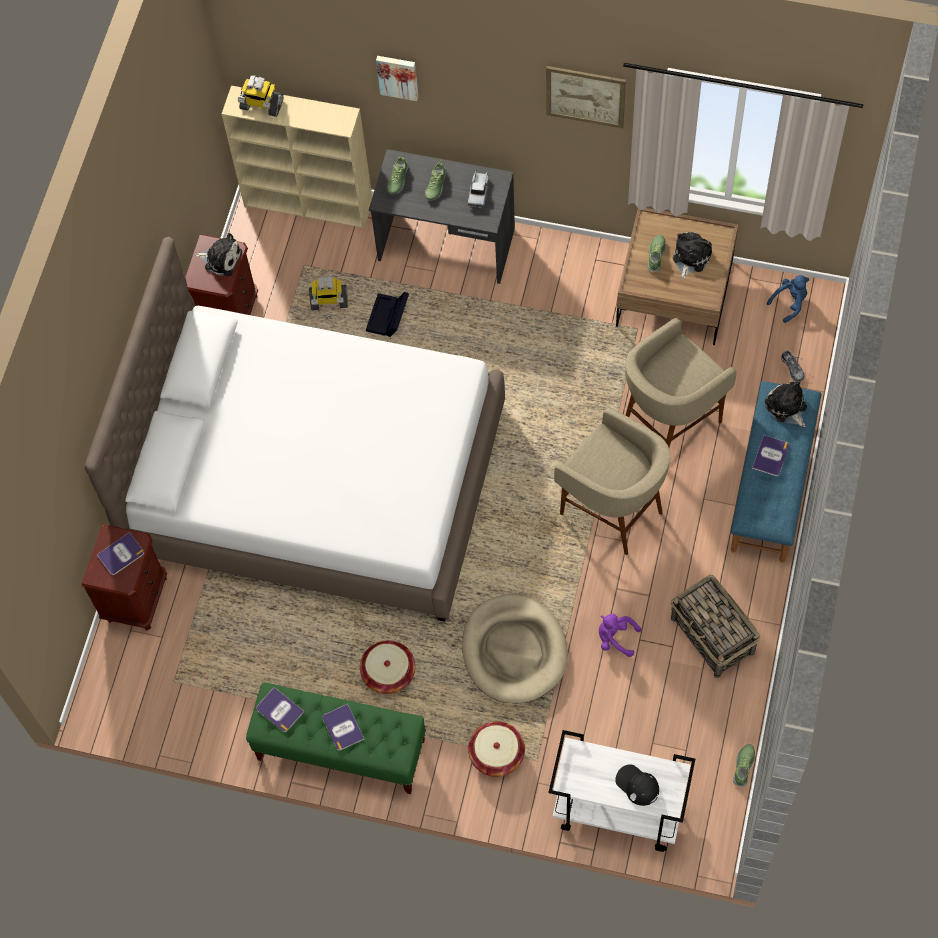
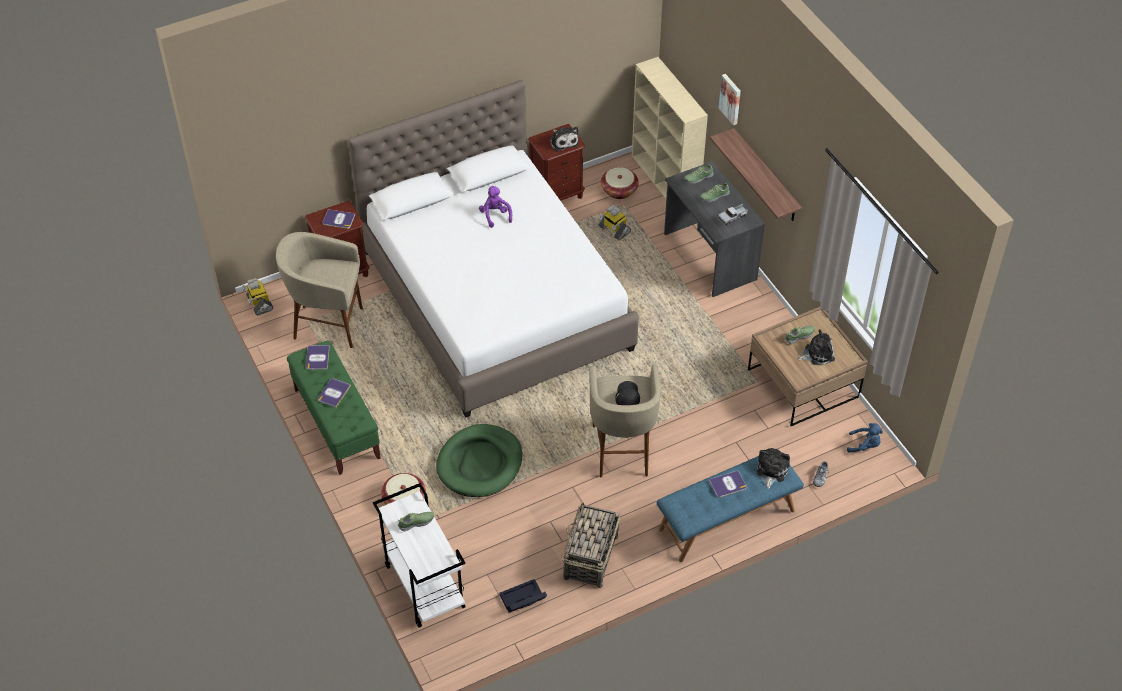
camera: 45 degrees right, 15 degrees down
toy robot [238,76,284,117] -> toy robot moved to [242,278,273,316]
basket [360,640,415,694] -> basket moved to [601,167,639,199]
black storage box [366,292,409,337] -> black storage box moved to [499,579,547,613]
beige dog bed [462,594,568,704] -> green dog bed [436,424,522,497]
picture [546,66,626,128] -> none
purple plush toy [599,613,641,657] -> purple plush toy moved to [479,186,512,228]
black cap [615,764,659,806] -> black cap moved to [615,381,640,405]
beige stool [625,318,736,447] -> beige stool moved to [276,232,363,348]
shoe [733,744,755,787] -> shoe moved to [398,512,434,532]
none -> shelf [710,128,802,221]

